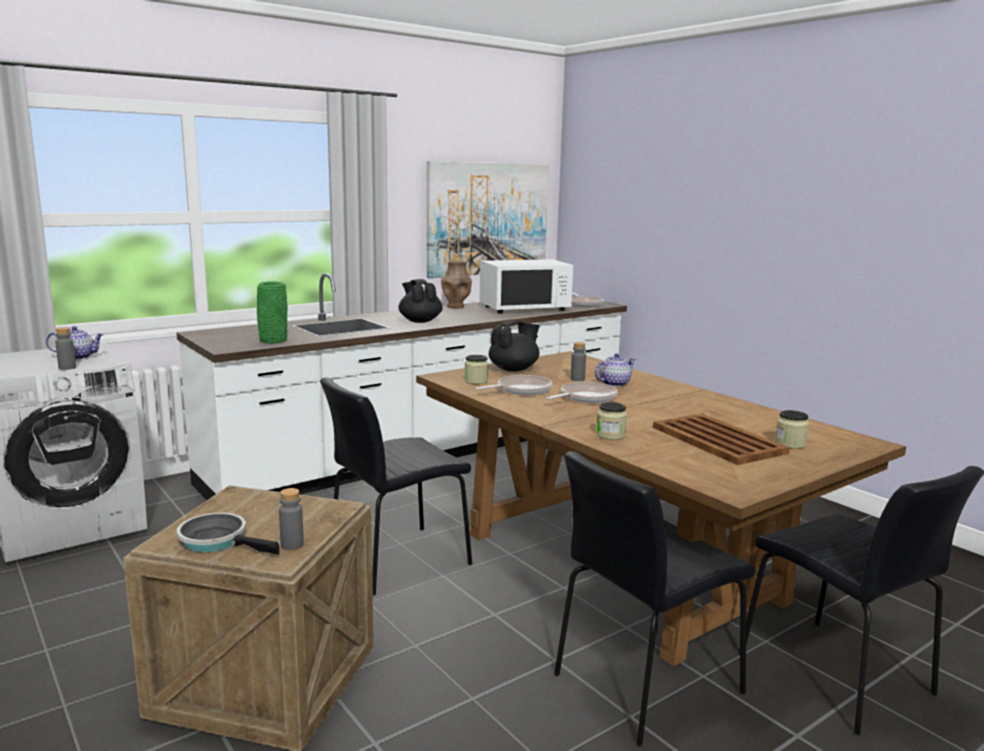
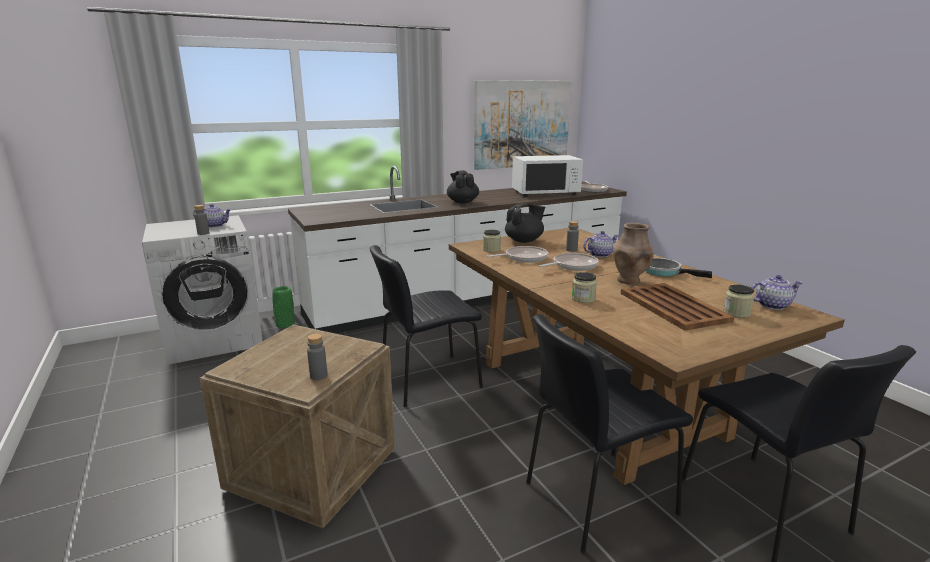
camera: 10 degrees right, 5 degrees up
frying pan [176,512,279,555] -> frying pan moved to [646,258,712,278]
green vase [257,281,287,344] -> green vase moved to [272,286,295,328]
brown vase [441,260,472,308] -> brown vase moved to [613,223,654,285]
none -> teapot [751,275,803,310]

